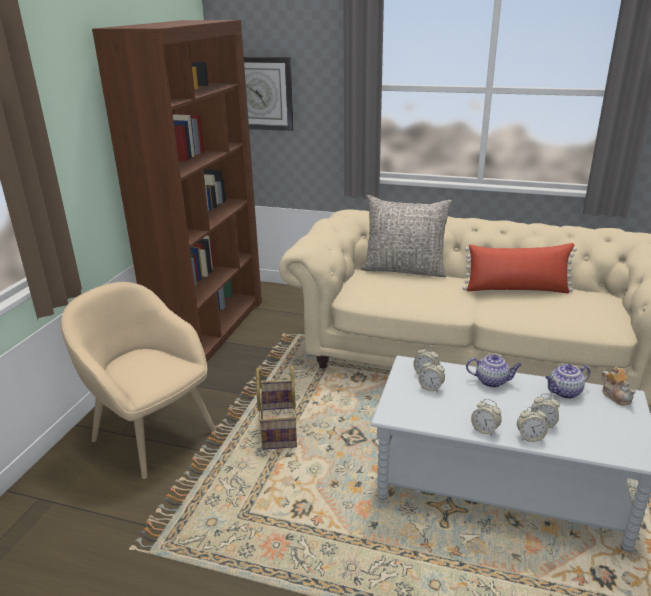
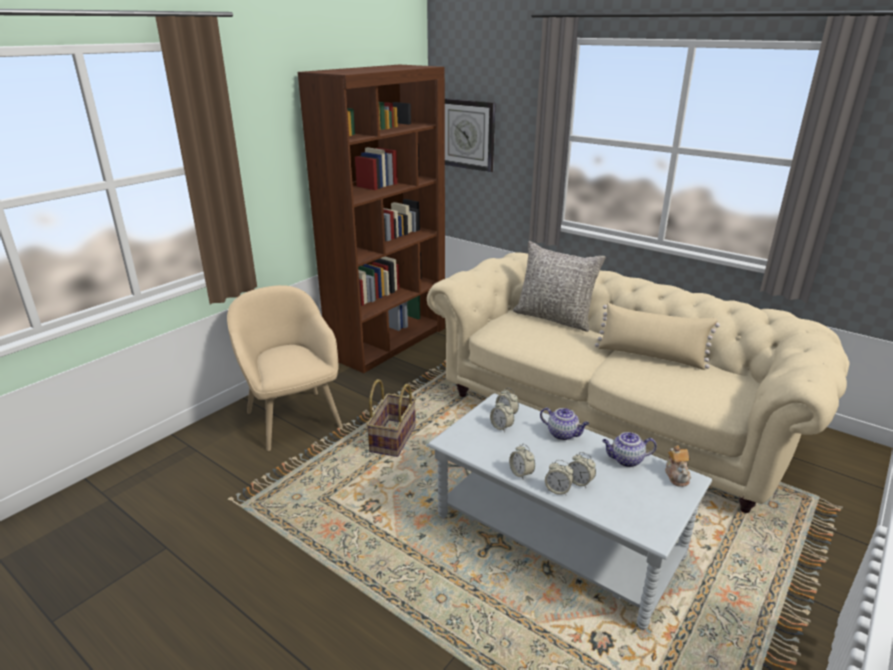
camera: 20 degrees right, 0 degrees up
red pillow [462,243,577,293] -> beige pillow [595,303,720,370]

